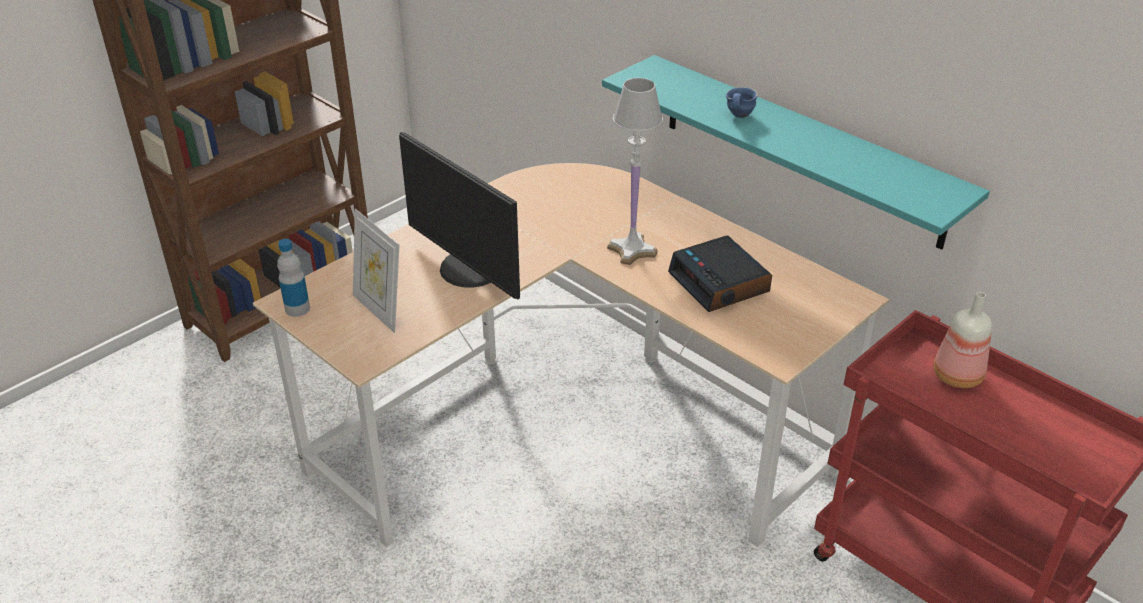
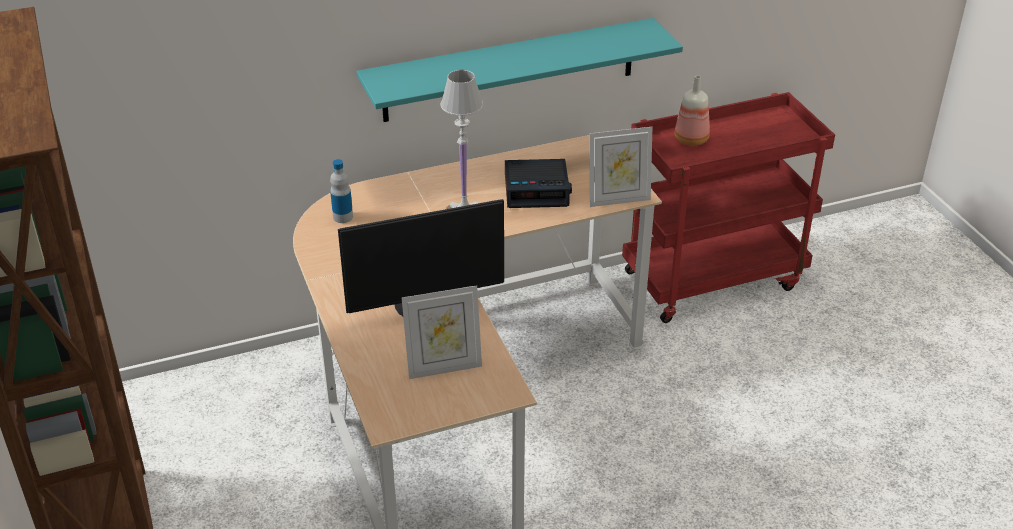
camera: 65 degrees left, 0 degrees up
bottle [277,239,310,317] -> bottle moved to [330,159,353,223]
blue mug [726,87,758,118] -> none
none -> picture frame [590,127,652,207]

